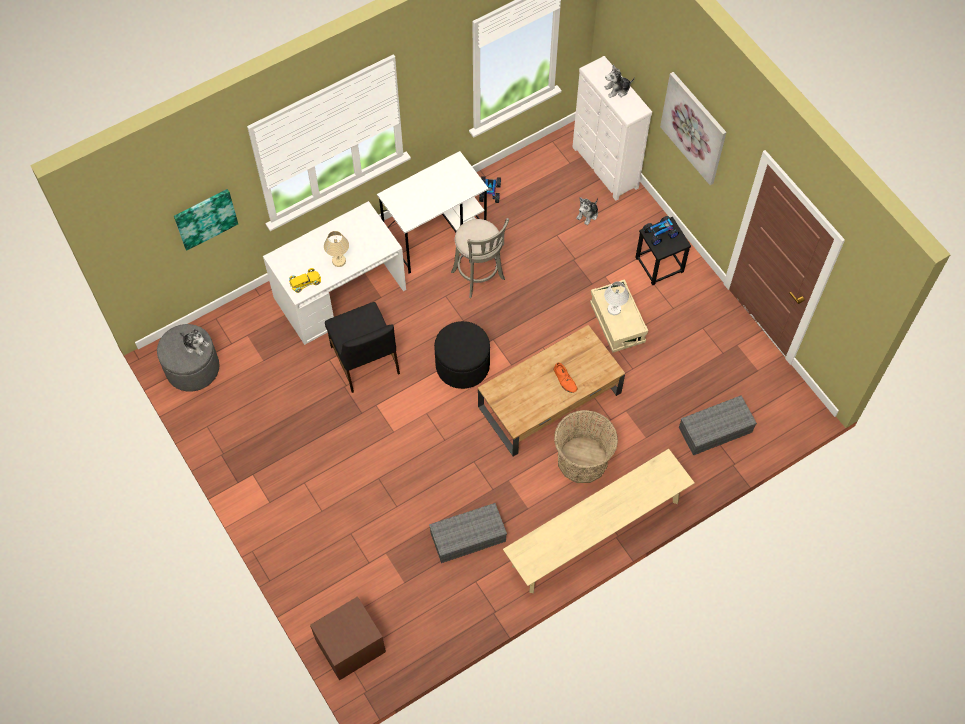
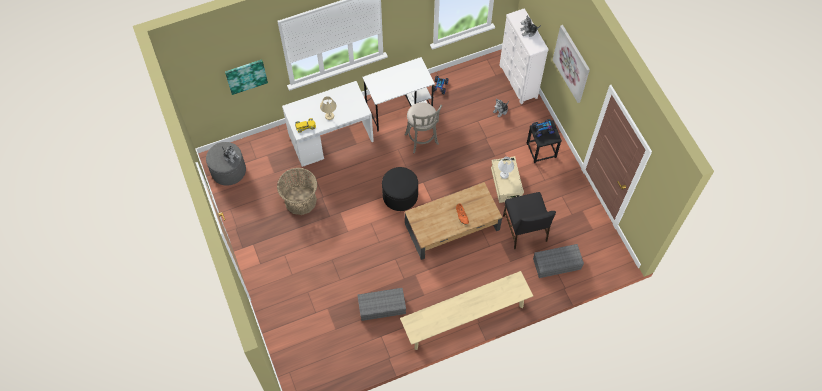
camera: 10 degrees right, 0 degrees up
brown nightstand [310,596,386,681] -> none
black chair [325,302,400,393] -> black chair moved to [503,192,556,249]
basket [554,410,618,483] -> basket moved to [277,168,317,215]

